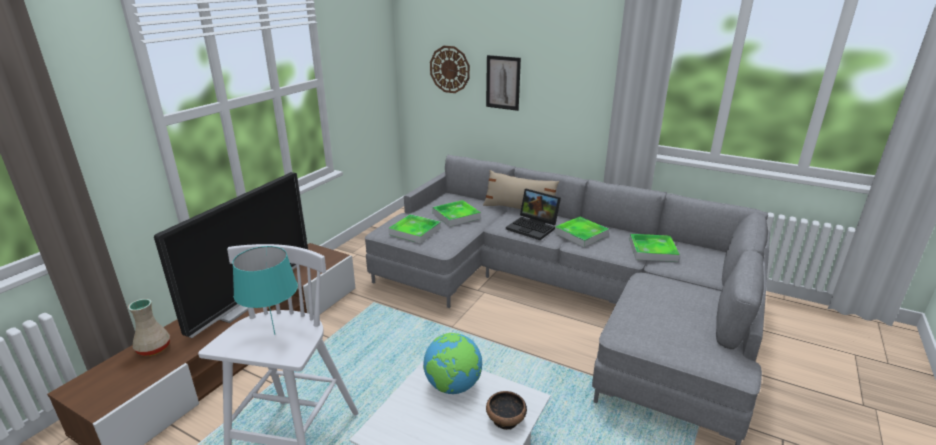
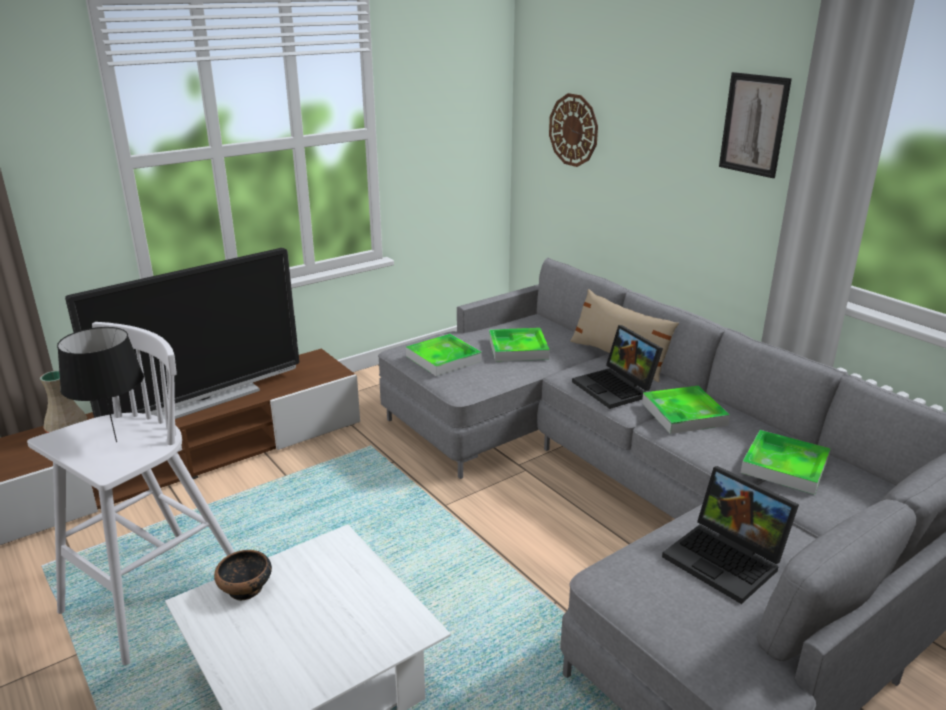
camera: 25 degrees right, 0 degrees up
turquoise table lamp [232,246,298,335] -> black table lamp [57,327,144,442]
globe [423,333,482,394] -> none
picture [486,55,521,111] -> picture moved to [719,72,792,178]
bowl [486,391,527,430] -> bowl moved to [214,550,272,601]
none -> laptop [662,466,799,604]

